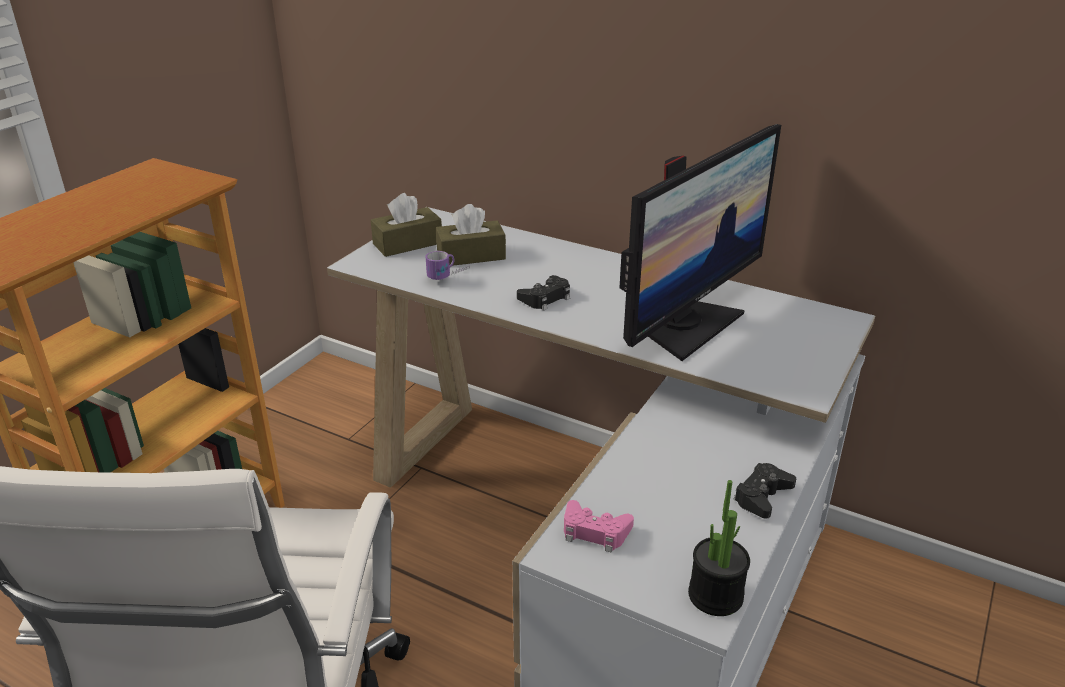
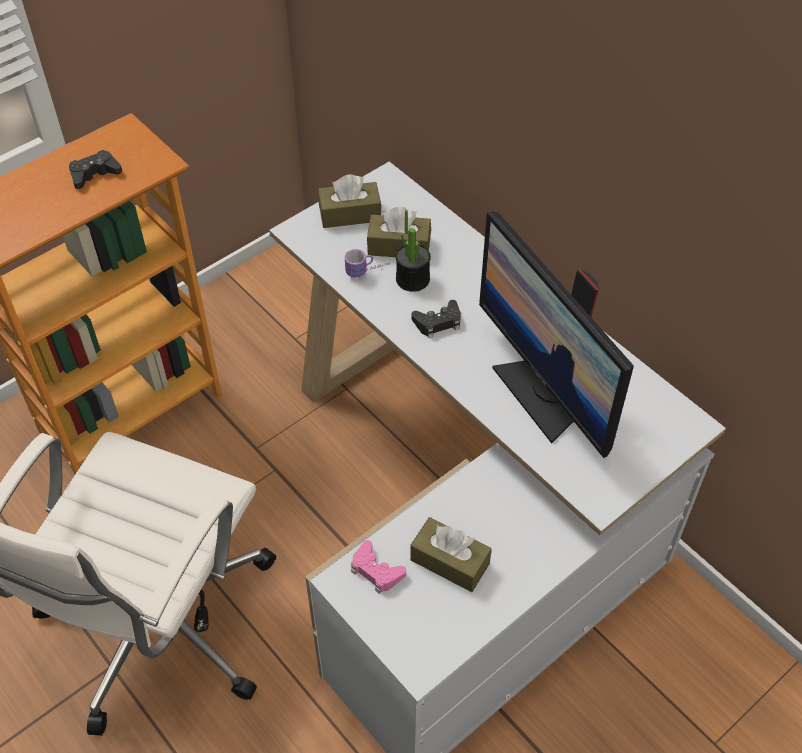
camera: 20 degrees right, 20 degrees up
monitor [619,124,781,361] -> monitor turned 90 degrees clockwise [479,211,634,458]
potted plant [688,480,750,616] -> potted plant moved to [396,210,431,292]
black game controller [733,463,796,519] -> black game controller moved to [69,150,122,189]
none -> brown tissue box [410,517,492,592]

